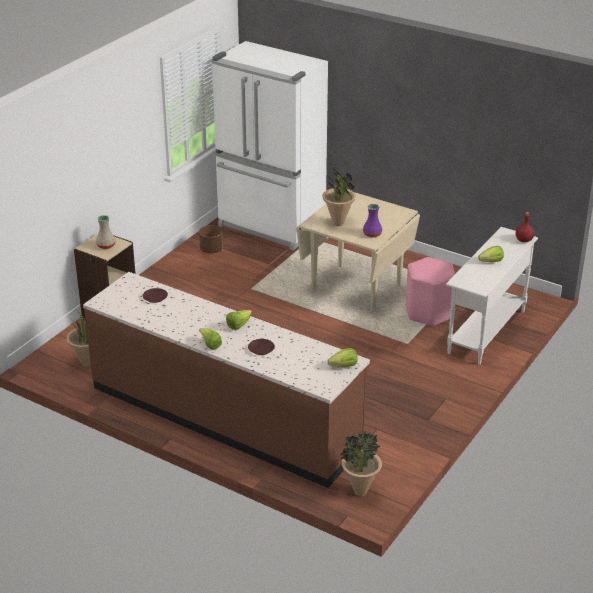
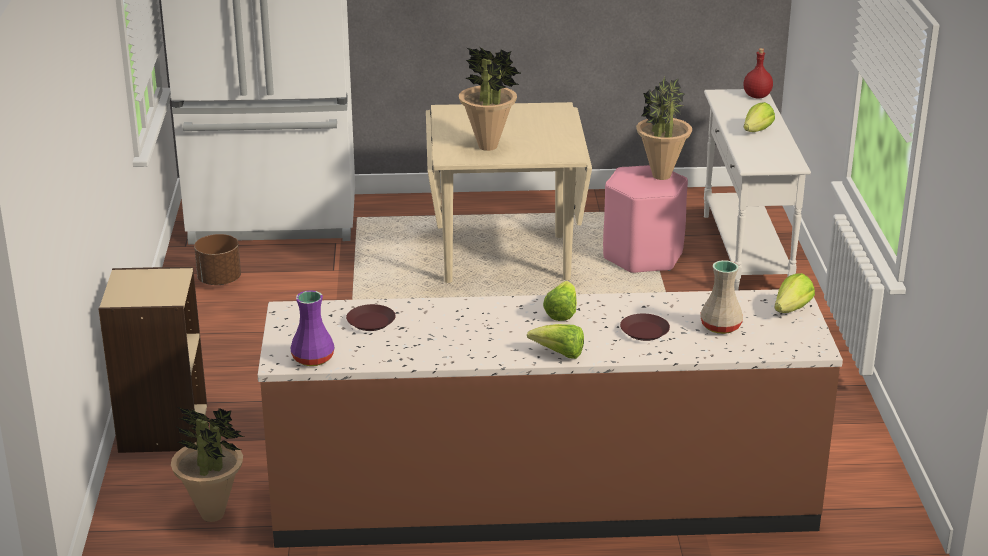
camera: 35 degrees left, 5 degrees down
beige vase [96,215,116,249] -> beige vase moved to [701,260,743,334]
potted plant [340,431,382,496] -> potted plant moved to [636,77,692,180]
purple vase [363,204,382,238] -> purple vase moved to [291,290,334,366]

